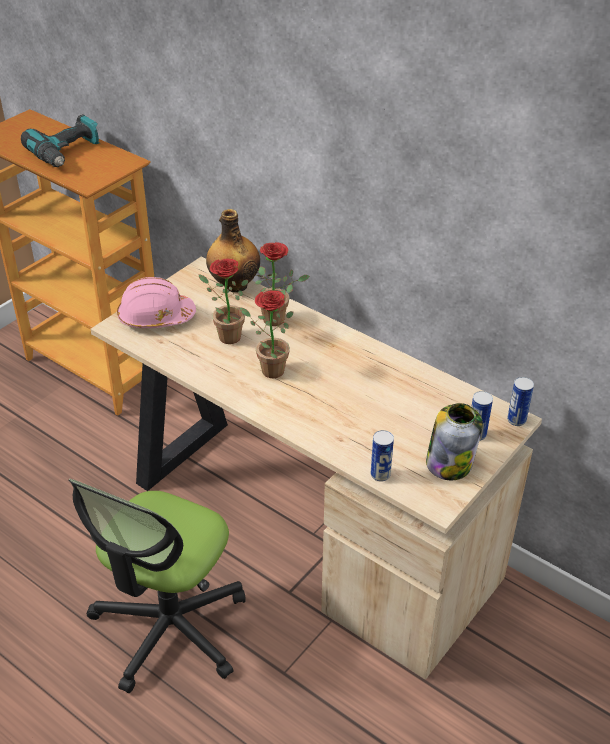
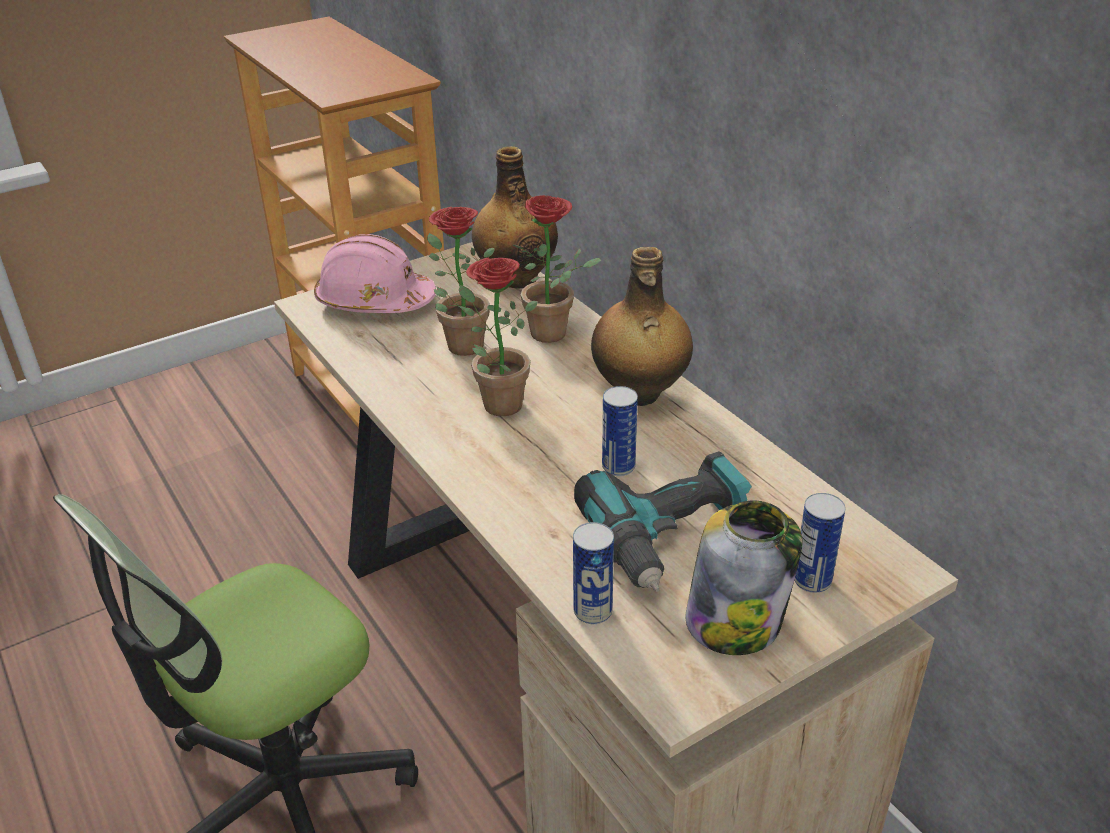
camera: 20 degrees right, 5 degrees down
power drill [21,114,99,167] -> power drill moved to [574,451,752,592]
can [507,377,534,426] -> can moved to [602,386,638,476]
none -> bottle [591,247,693,406]

